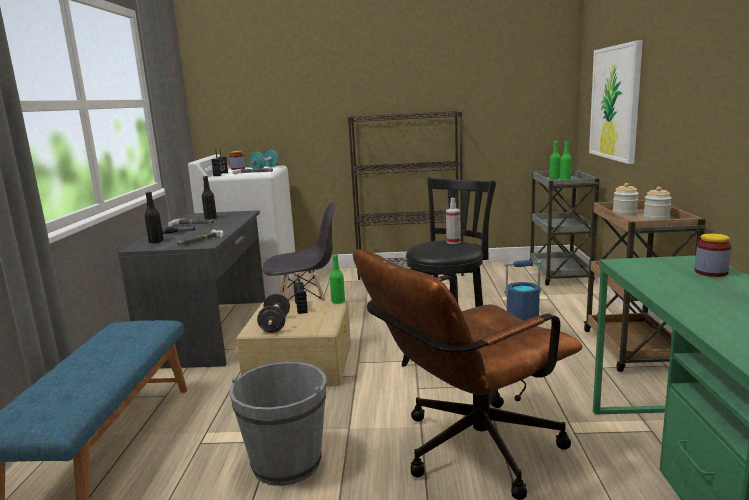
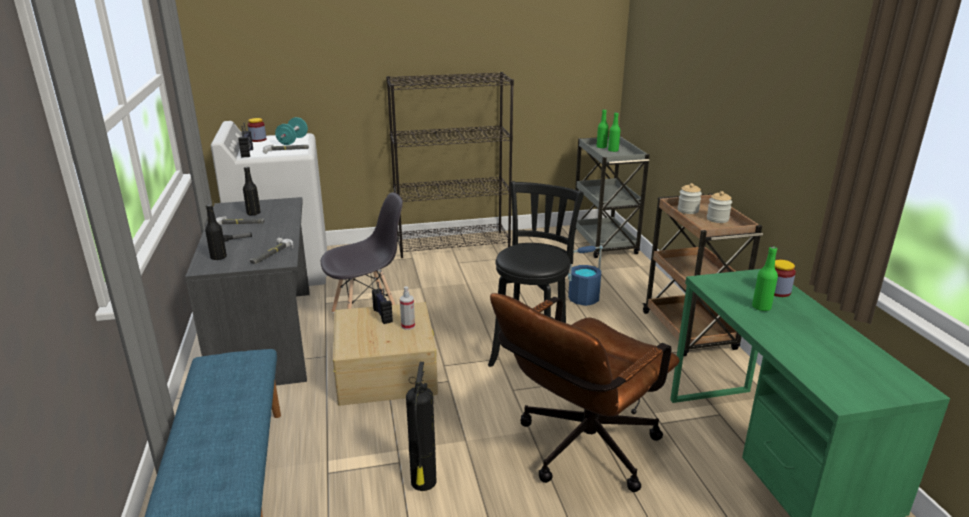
camera: 15 degrees left, 10 degrees up
grey bucket [229,362,327,486] -> fire extinguisher [406,362,437,491]
black dumbbell [257,294,290,333] -> none
green bottle [330,254,345,304] -> green bottle moved to [752,246,778,311]
spray bottle [446,198,461,244] -> spray bottle moved to [400,286,415,330]
picture [589,40,643,164] -> none

